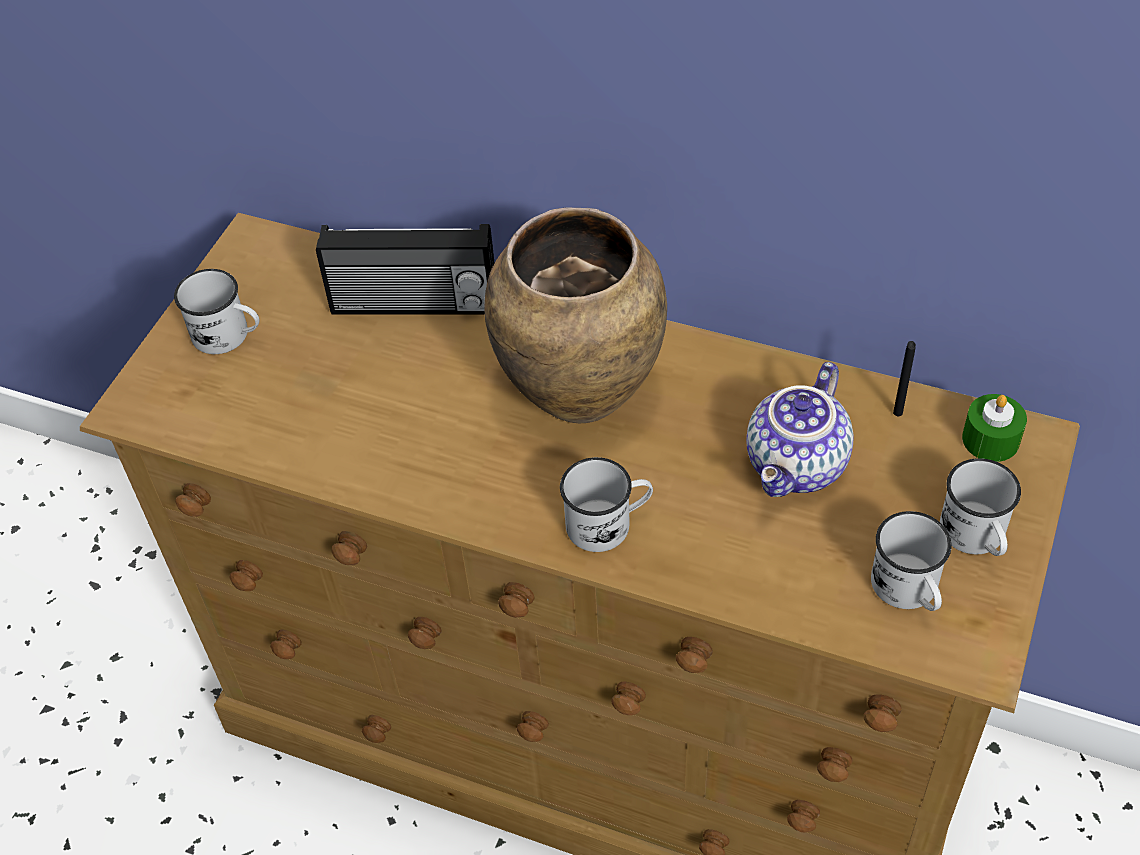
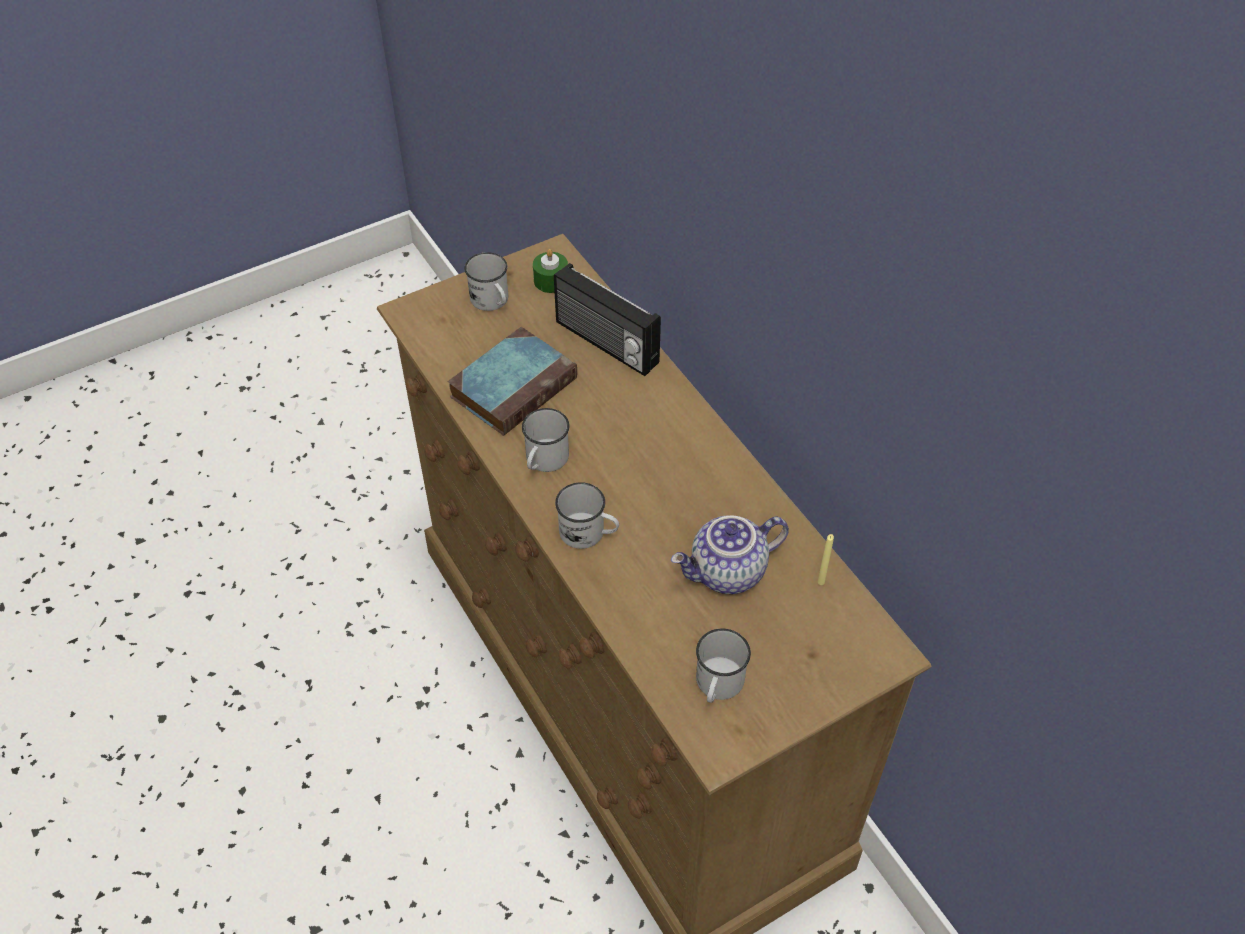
camera: 35 degrees right, 0 degrees up
brown vase [484,207,667,423] -> none
black candle [893,341,916,416] -> yellow candle [818,534,834,585]
white mug [940,458,1021,556] -> white mug moved to [522,408,570,472]
green candle [962,394,1027,462] -> green candle moved to [533,249,568,293]
none -> book [448,327,577,436]

